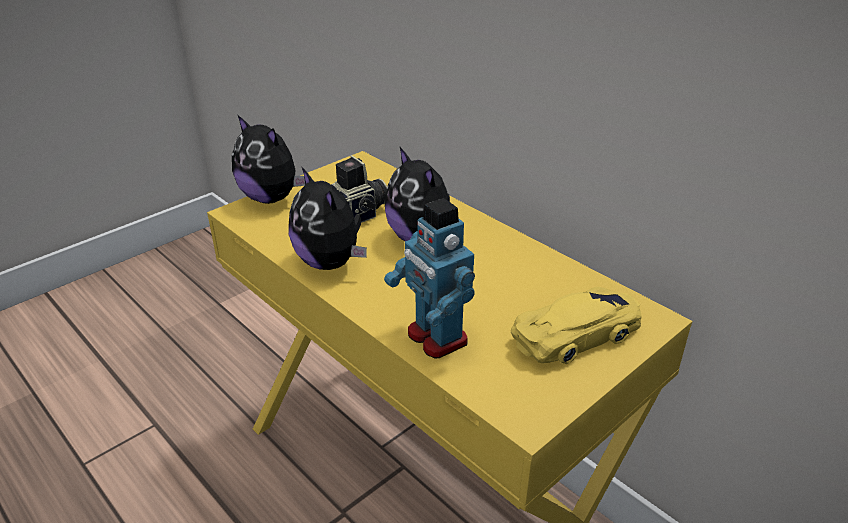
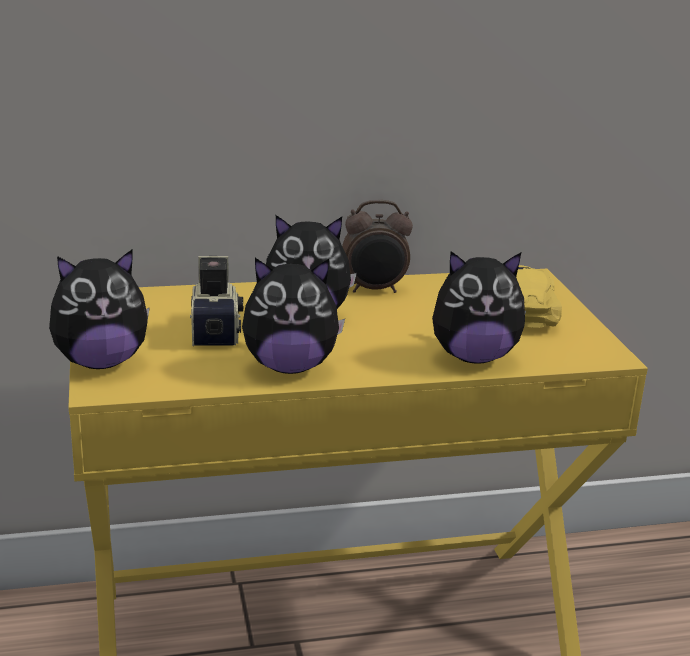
camera: 60 degrees left, 10 degrees down
toy robot [384,198,475,359] -> plush toy [432,251,526,364]
none -> alarm clock [342,200,413,293]

